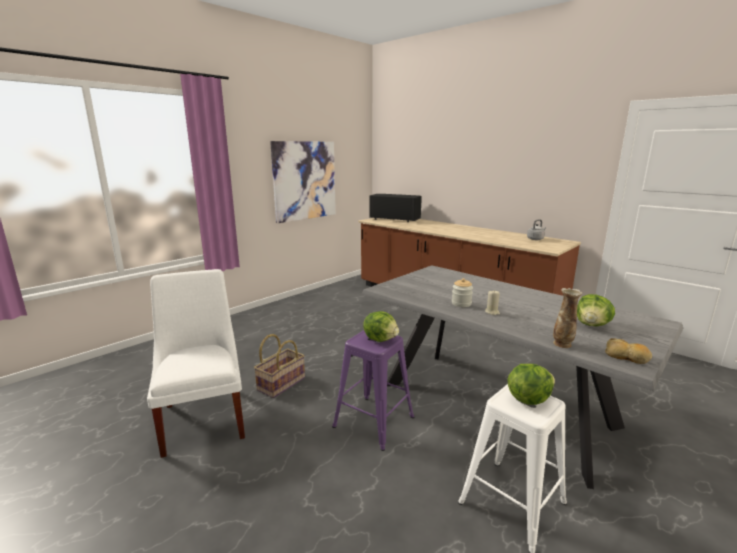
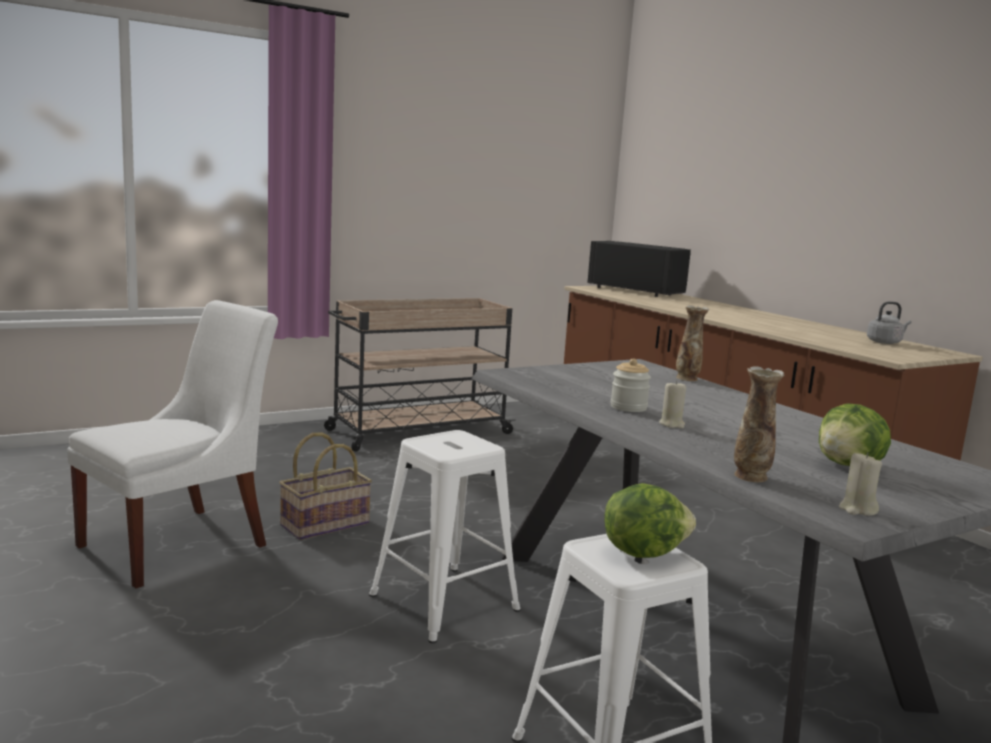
camera: 15 degrees right, 5 degrees down
white chair [147,269,245,458] -> white chair turned 45 degrees clockwise [67,300,278,588]
picture [270,141,336,223] -> none
purple stool [332,330,414,451] -> white stool [369,430,521,643]
lettuce [363,311,399,342] -> none
bread [605,338,652,364] -> beige candle [839,453,882,516]
none -> beige cart [324,298,516,452]
none -> vase [676,306,709,381]

